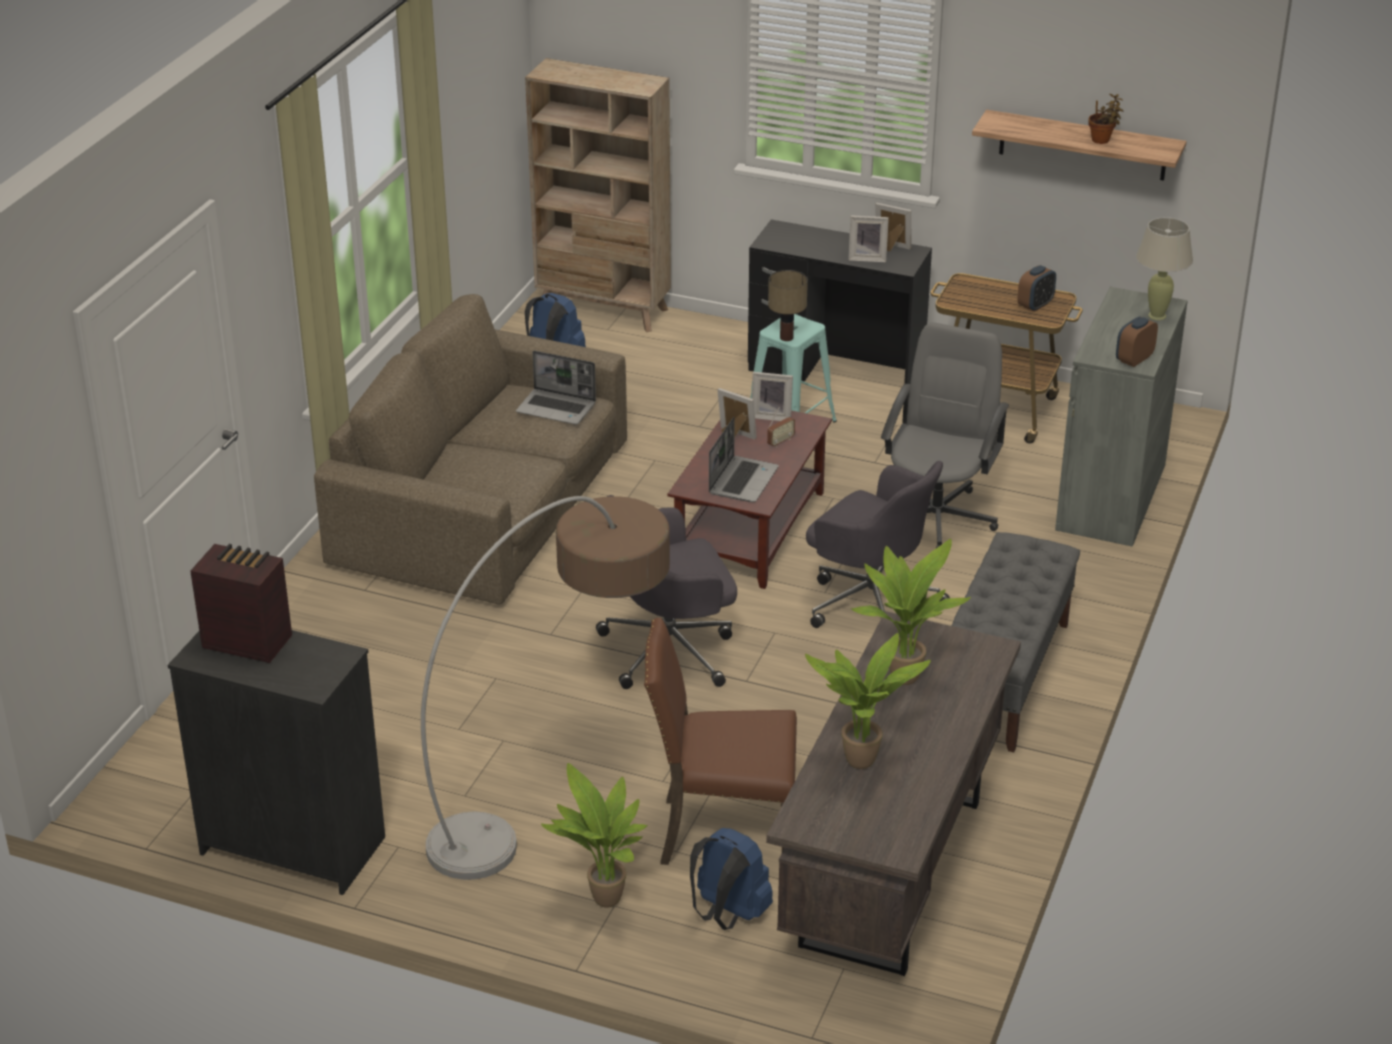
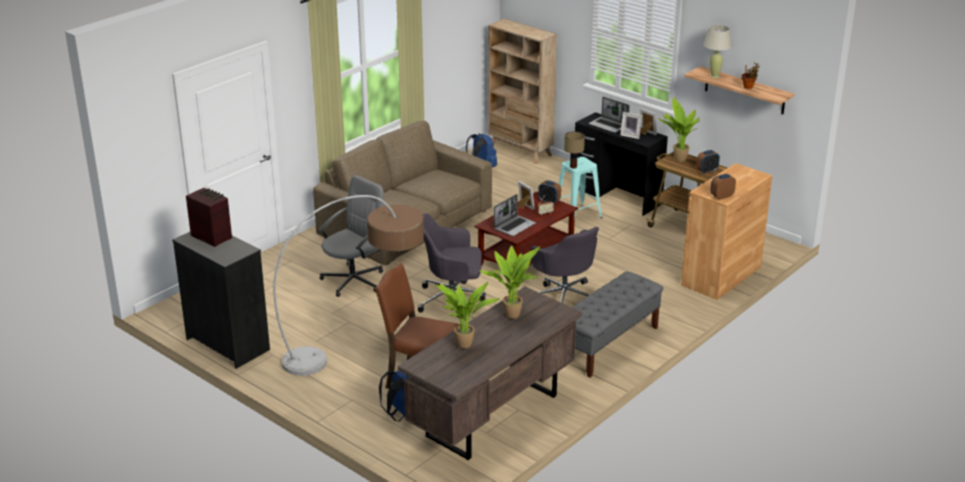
camera: 20 degrees right, 5 degrees down
laptop [516,351,596,425] -> laptop moved to [588,97,629,133]
potted plant [541,763,648,908] -> potted plant moved to [658,97,700,162]
picture frame [752,372,793,421] -> alarm clock [538,180,561,203]
grey office chair [881,322,1009,548] -> grey office chair moved to [318,175,384,297]
grey cabinet [1055,287,1188,547] -> brown cabinet [681,163,772,300]
beige table lamp [1136,217,1193,321] -> beige table lamp moved to [703,25,732,78]

